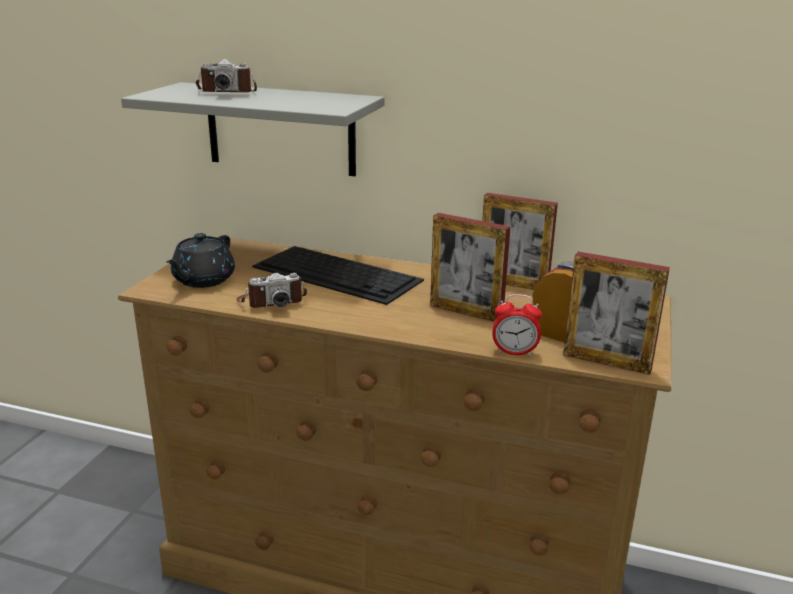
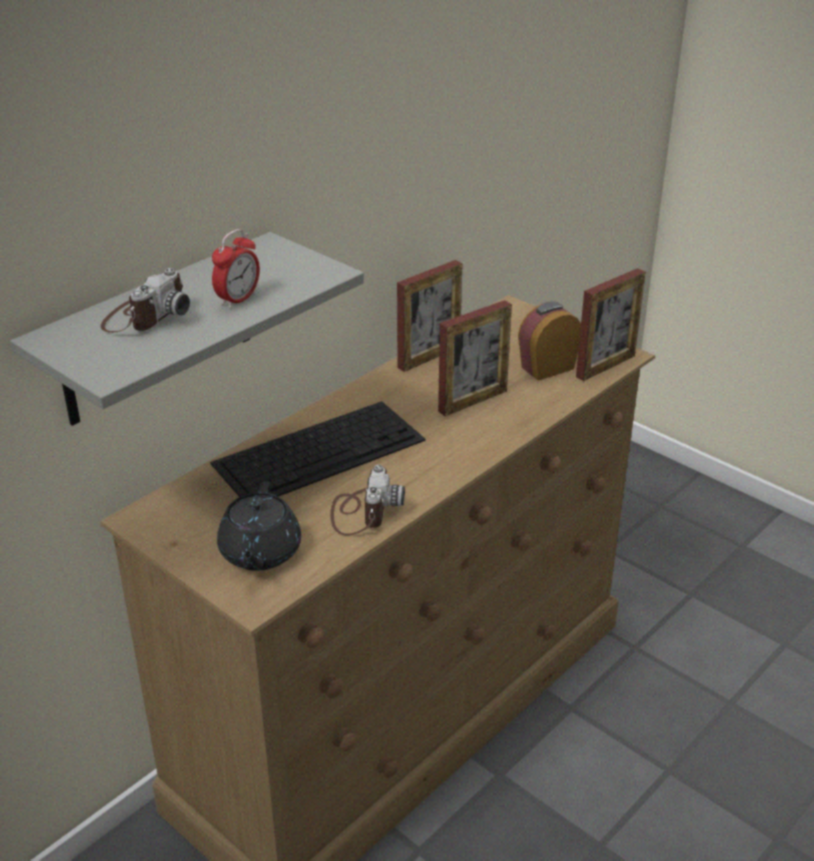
camera: 65 degrees left, 10 degrees up
black teapot [166,233,235,288] -> black teapot turned 45 degrees clockwise [217,481,301,571]
alarm clock [492,294,542,356] -> alarm clock moved to [212,229,260,308]

